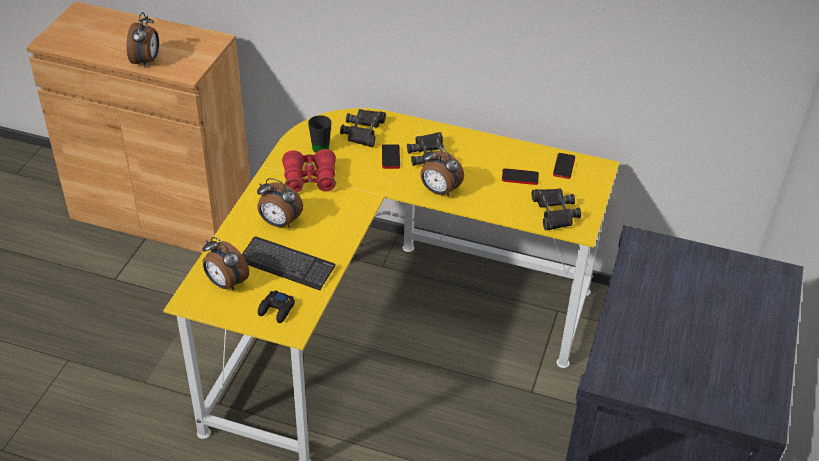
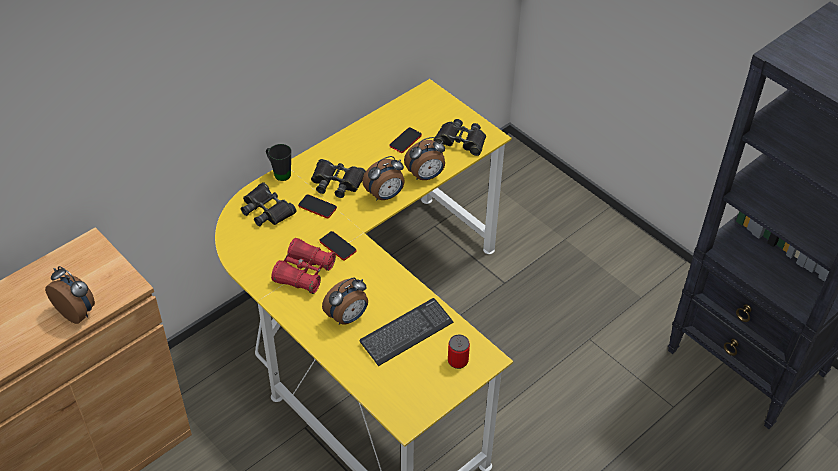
camera: 60 degrees left, 5 degrees up
alarm clock [203,237,249,291] -> alarm clock moved to [404,137,445,180]
black game controller [258,290,295,323] -> can [448,334,470,369]
black mug [308,115,332,153] -> black mug moved to [266,144,291,181]
phone [553,153,575,179] -> phone moved to [319,231,357,260]

